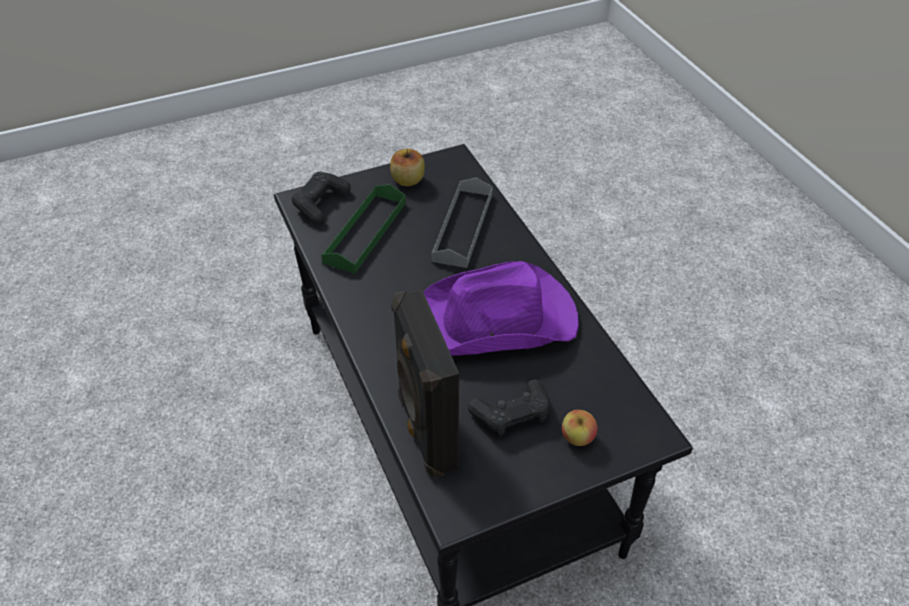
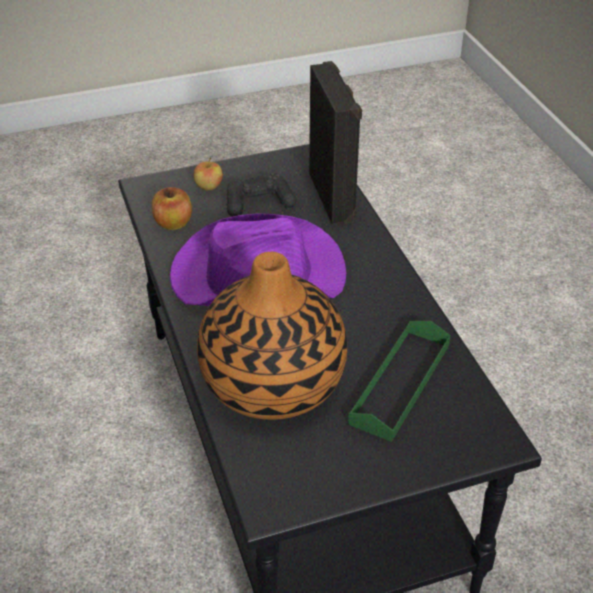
camera: 175 degrees left, 5 degrees down
black game controller [291,172,351,224] -> none
apple [390,149,425,186] -> apple moved to [152,187,192,230]
grey tray [431,178,493,268] -> vase [197,251,347,420]

